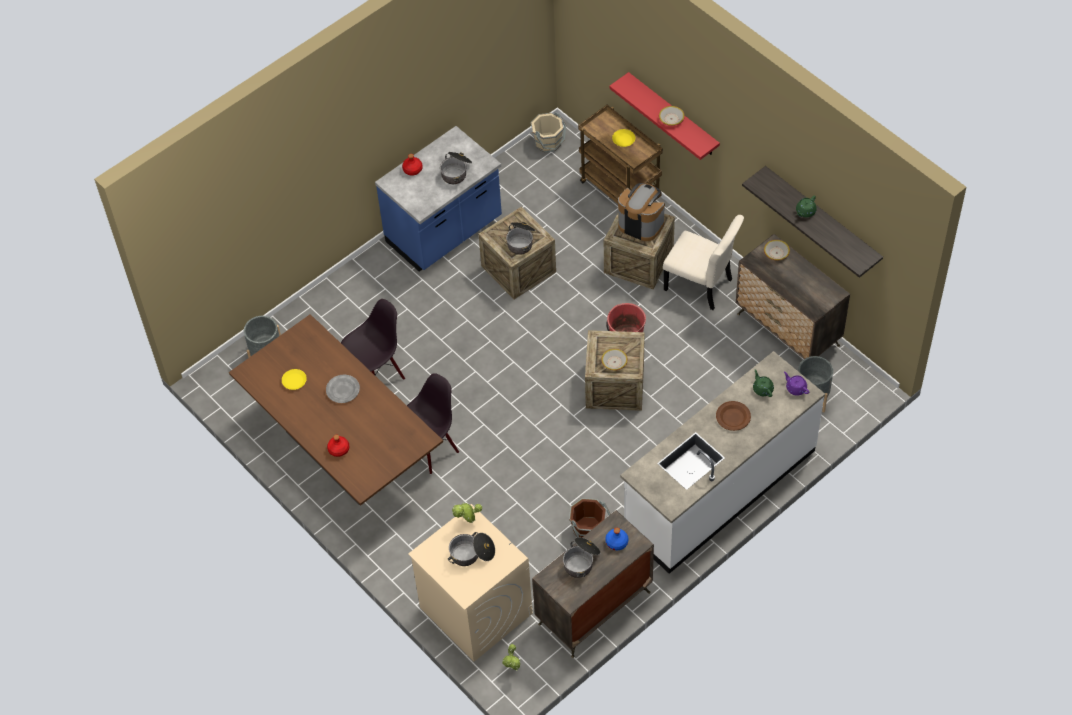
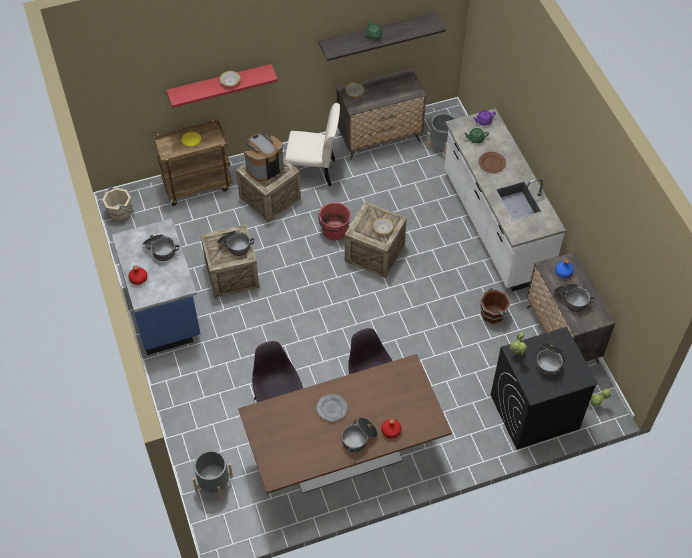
camera: 70 degrees left, 0 degrees up
yellow plate [282,369,307,390] -> none
beige washing machine [408,504,533,662] -> black washing machine [491,327,598,450]
beige chair [663,215,744,310] -> beige chair turned 45 degrees clockwise [285,103,340,186]
none -> cooking pot [341,417,378,453]

